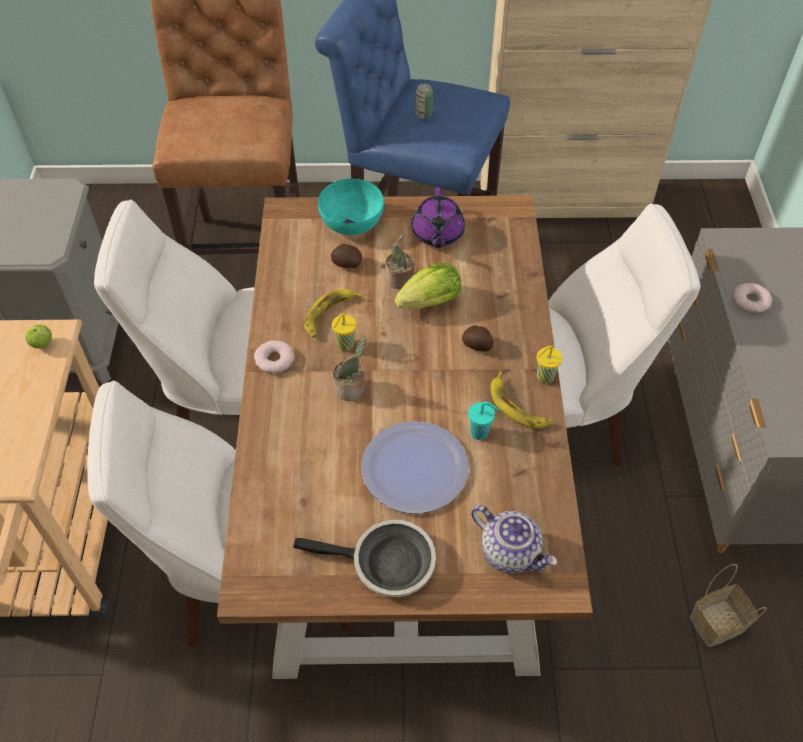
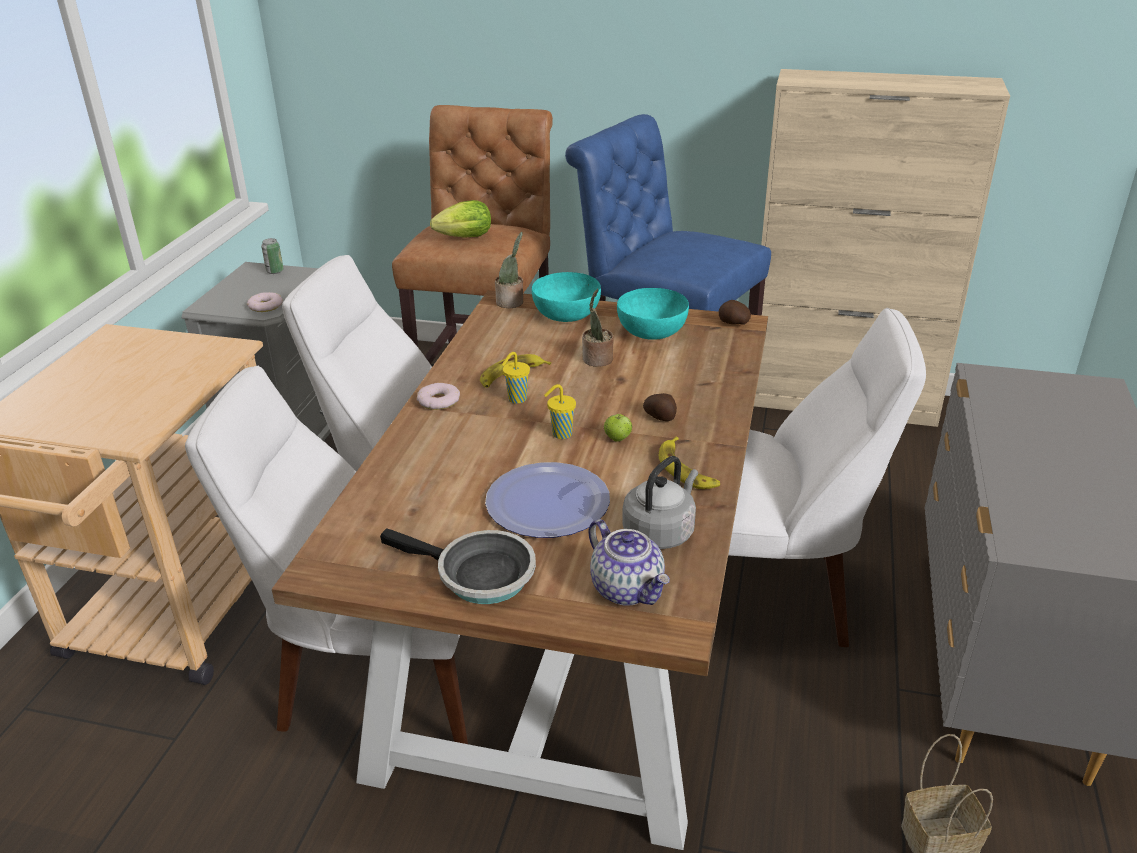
camera: 15 degrees right, 20 degrees down
apple [25,325,52,348] -> apple moved to [604,414,632,442]
potato [331,244,362,268] -> potato moved to [719,300,751,325]
potted plant [332,336,367,401] -> potted plant moved to [495,232,523,308]
lettuce [395,263,461,309] -> lettuce moved to [430,200,491,238]
purple teapot [412,187,465,248] -> turquoise bowl [617,288,689,340]
can [415,83,433,119] -> can moved to [261,238,284,274]
turquoise cup [468,402,499,440] -> none
yellow cup [537,346,562,384] -> yellow cup moved to [544,384,576,439]
donut [733,283,772,313] -> donut moved to [247,292,283,312]
none -> grey kettle [622,456,698,549]

